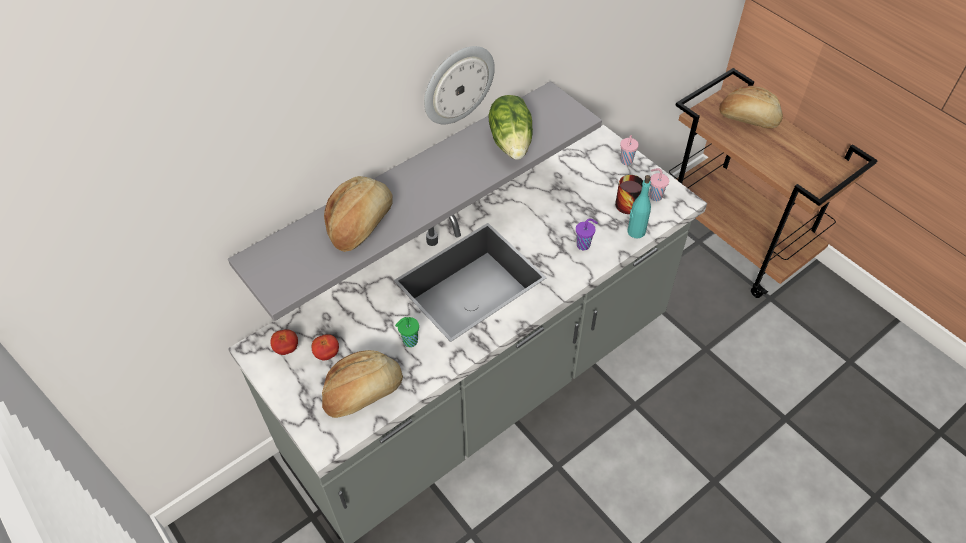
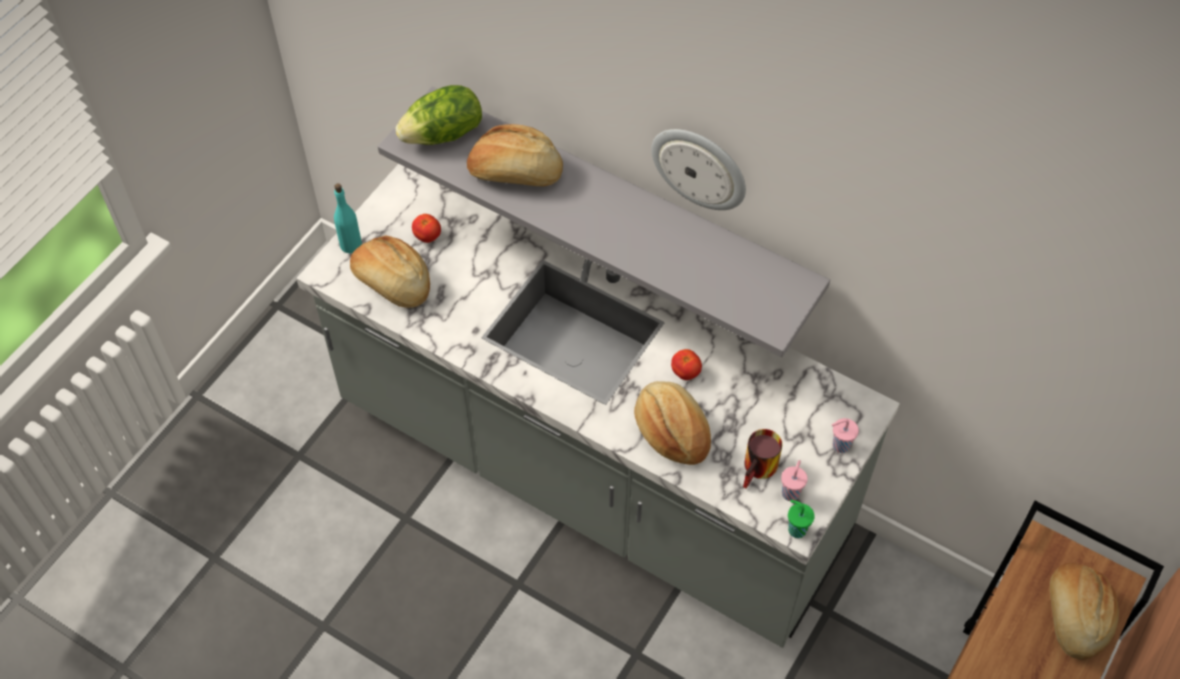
camera: 70 degrees right, 5 degrees up
tomato [270,329,298,355] -> tomato moved to [671,349,702,380]
green cup [395,317,419,347] -> green cup moved to [788,500,815,538]
lettuce [488,95,533,160] -> lettuce moved to [395,85,482,145]
purple cup [576,219,598,250] -> bread [634,381,711,465]
turquoise bottle [627,175,651,238] -> turquoise bottle moved to [334,183,362,253]

